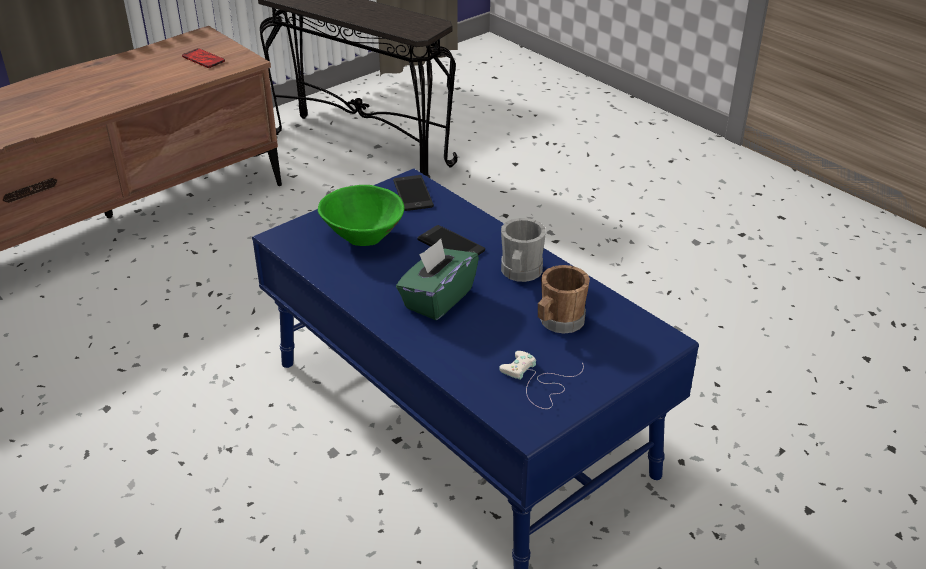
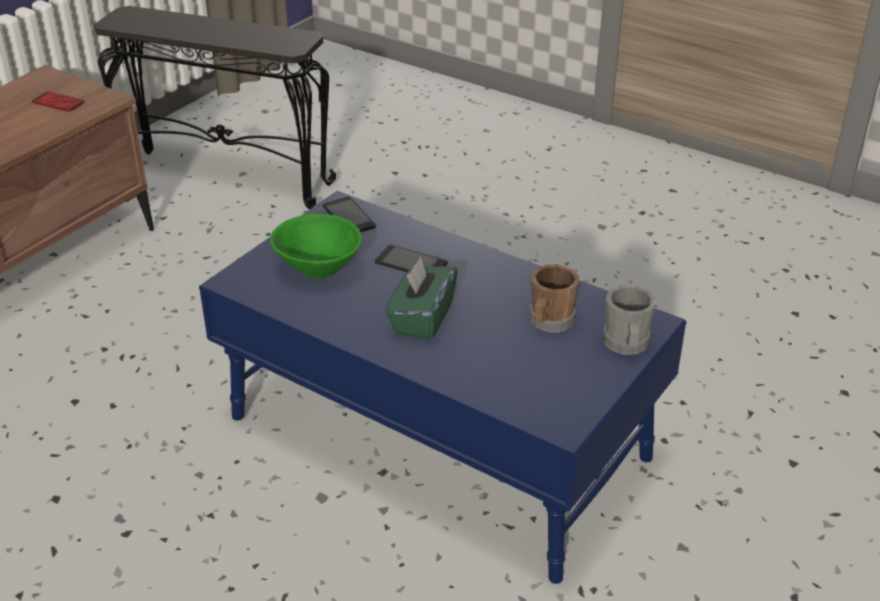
camera: 15 degrees left, 0 degrees up
white game controller [499,351,584,409] -> none
grey mug [501,218,546,282] -> grey mug moved to [603,285,656,355]

